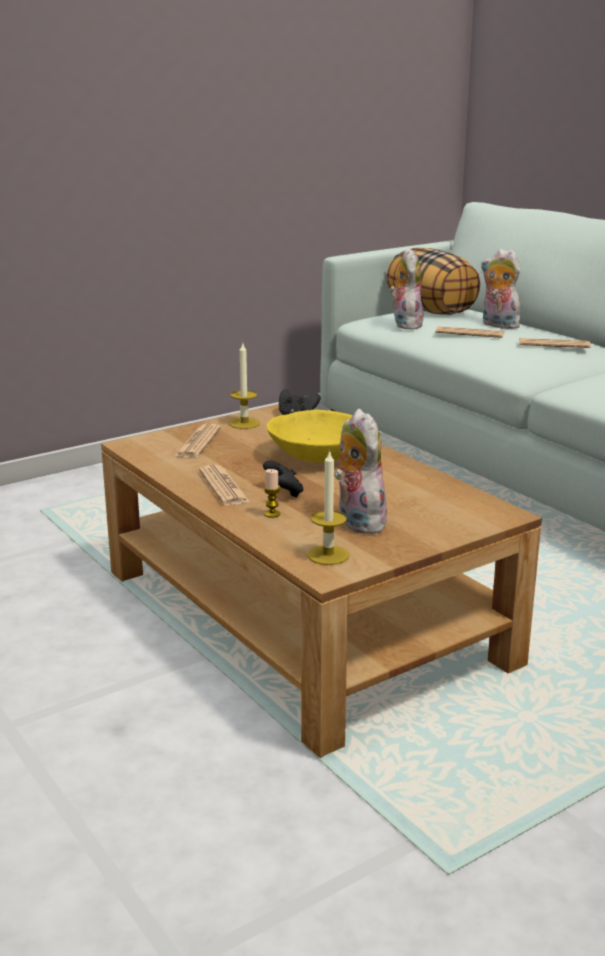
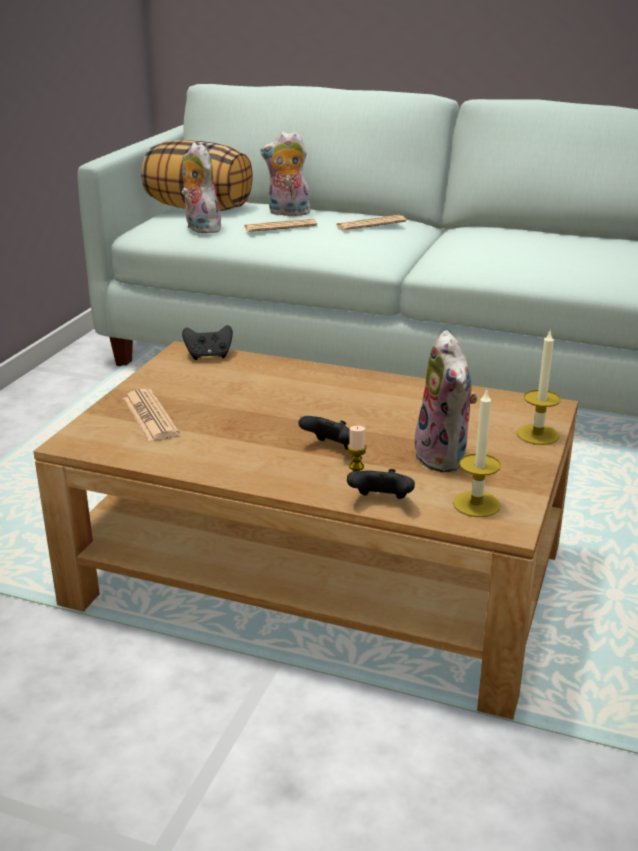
camera: 35 degrees left, 5 degrees up
newspaper [199,465,250,505] -> none
candle [229,343,260,429] -> candle moved to [517,331,561,445]
yellow bowl [267,410,353,463] -> none
plush toy [334,409,389,534] -> plush toy turned 135 degrees counterclockwise [415,330,478,472]
none -> black game controller [347,469,415,499]

